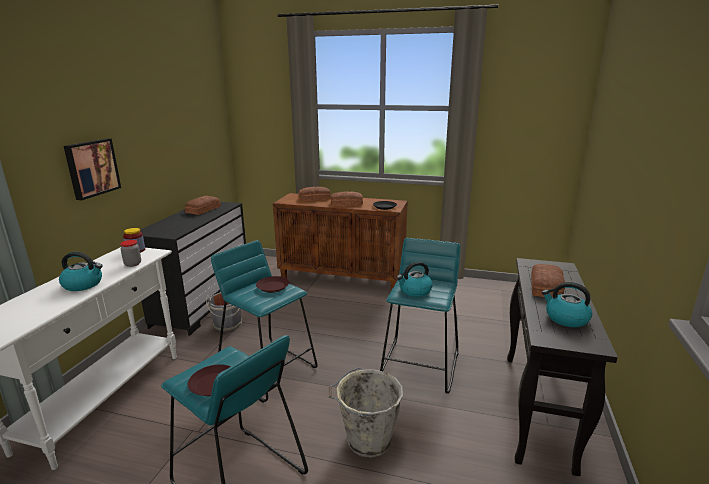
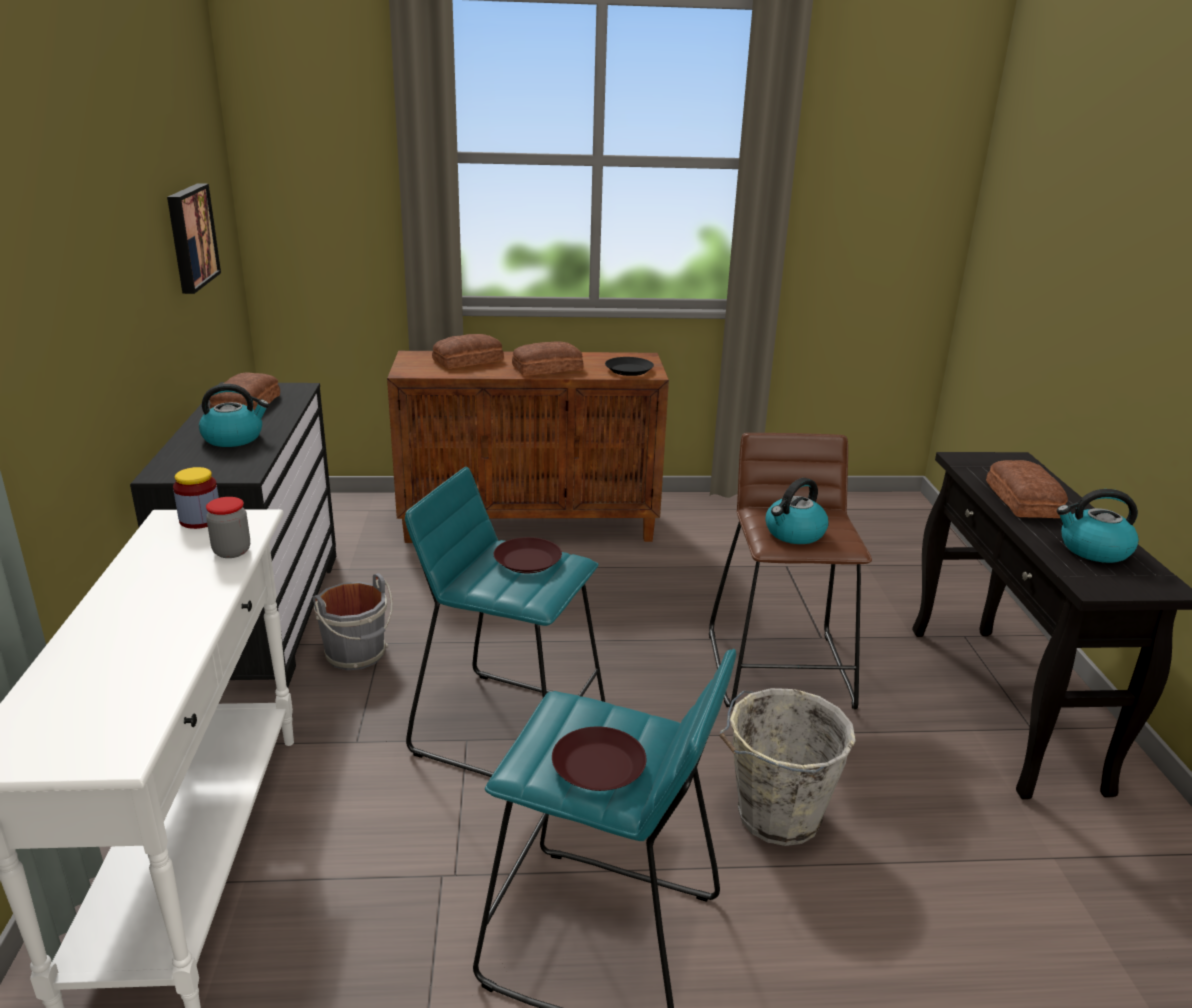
camera: 20 degrees left, 5 degrees up
kettle [59,252,103,291] -> kettle moved to [199,384,269,447]
picture [64,138,121,200] -> picture moved to [167,183,221,294]
turquoise stool [380,238,460,394] -> brown stool [709,433,872,710]

